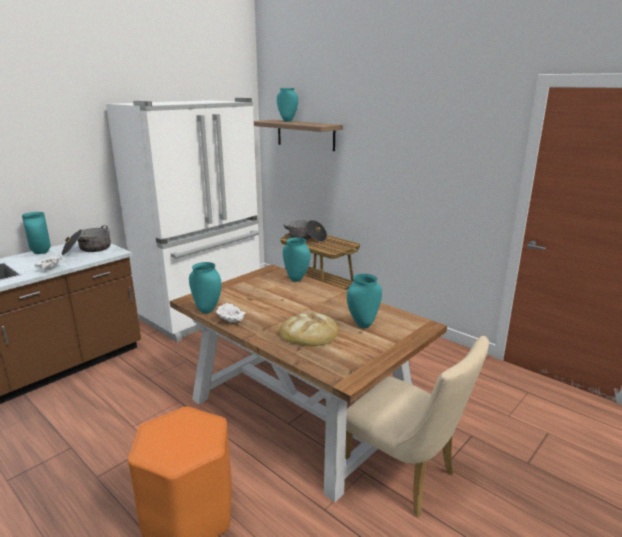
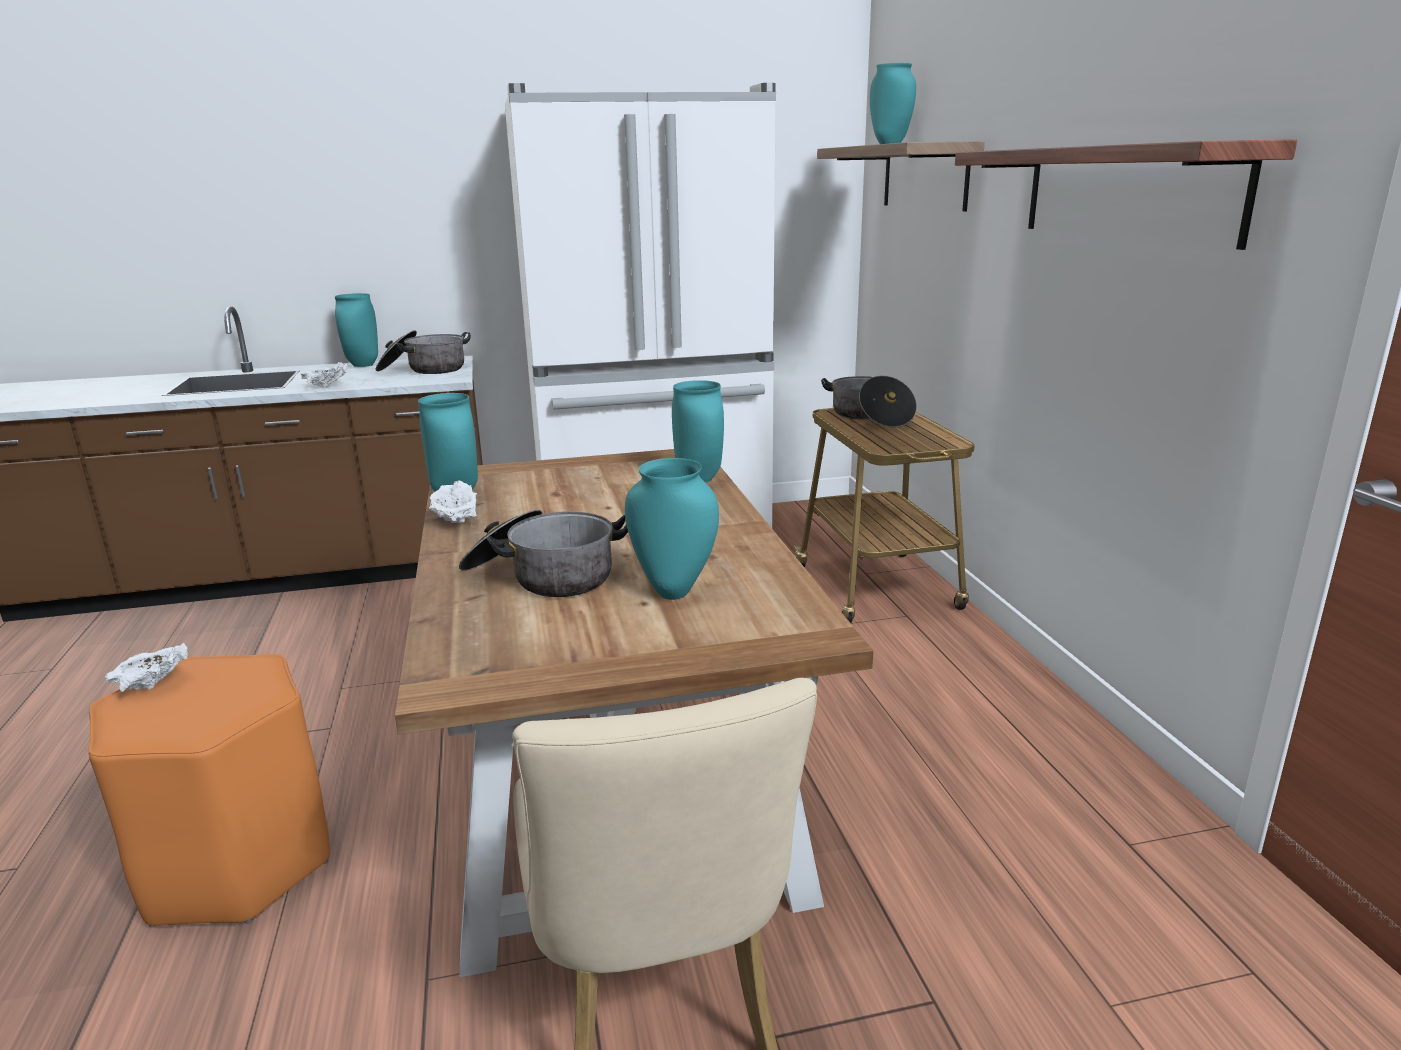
camera: 35 degrees right, 0 degrees up
bread [279,313,338,346] -> cooking pot [459,509,628,597]
none -> white bowl [105,643,188,692]
none -> shelf [955,139,1297,250]

